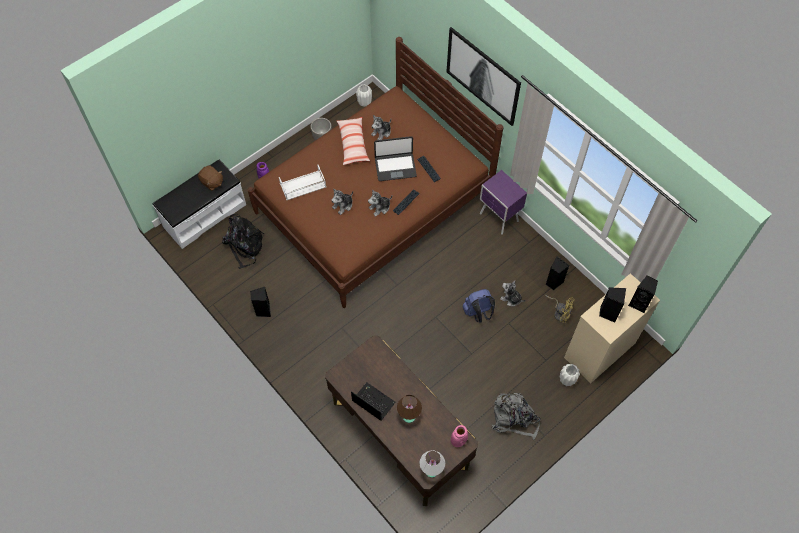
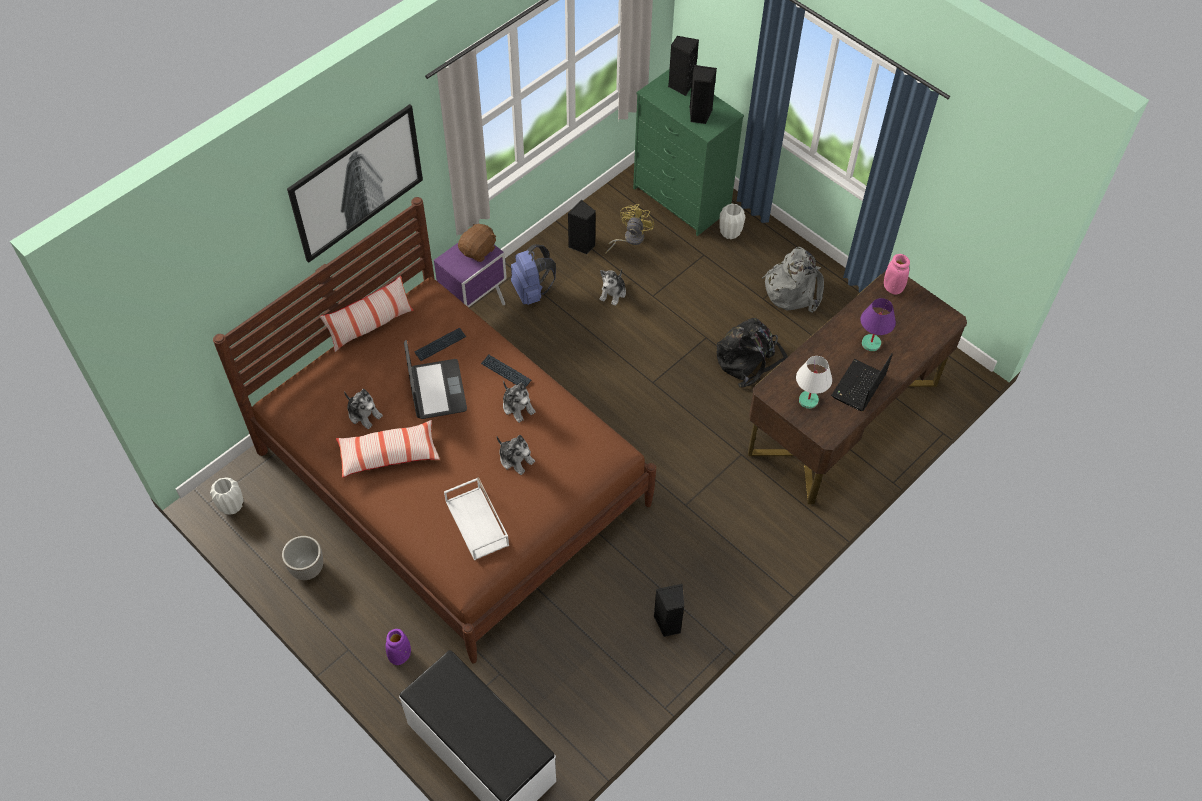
camera: 95 degrees left, 5 degrees down
brown plush toy [198,165,223,191] -> brown plush toy moved to [458,224,496,262]
black backpack [222,214,264,269] -> black backpack moved to [716,318,788,387]
brown table lamp [397,395,422,423] -> purple table lamp [860,298,896,351]
white table lamp [420,450,445,478] -> white table lamp moved to [796,356,832,409]
blue backpack [462,289,495,323] -> blue backpack moved to [511,244,556,305]
beige dresser [564,273,660,383] -> green dresser [633,69,744,236]
none -> pillow [320,276,413,352]

